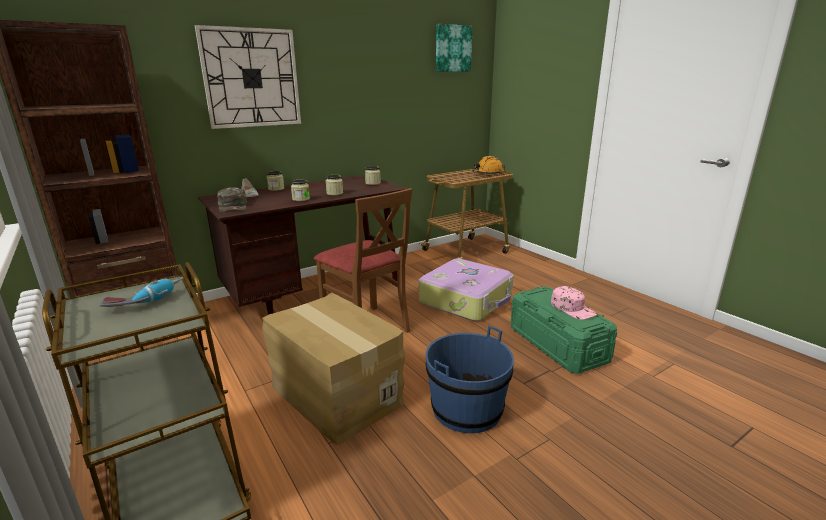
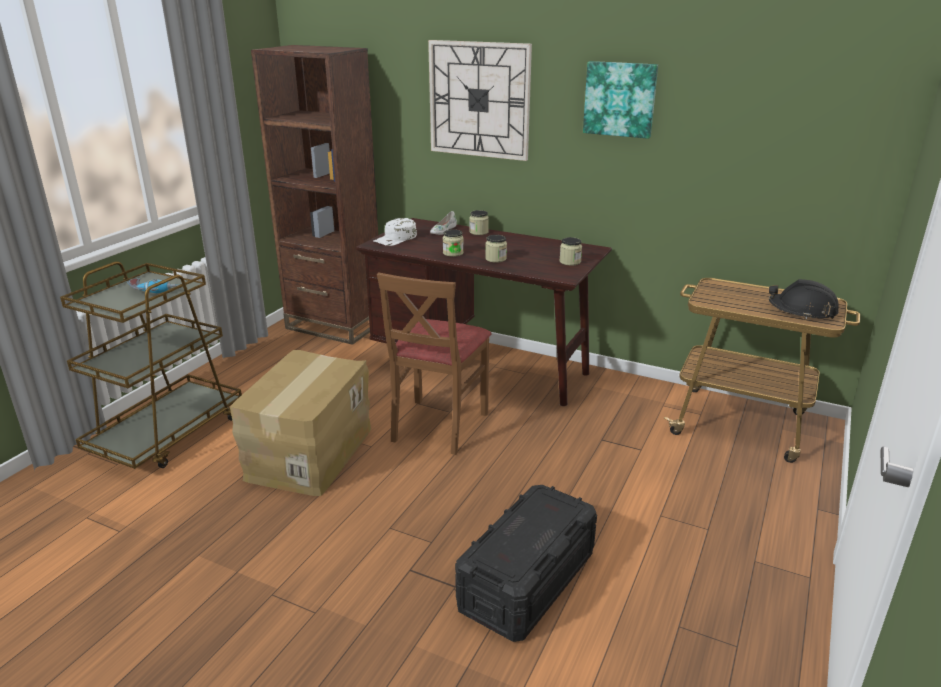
camera: 60 degrees right, 5 degrees up
green cap [217,187,247,212] -> white cap [373,218,417,246]
suitcase [419,259,514,321] -> none
blue bucket [426,325,514,433] -> none
picture [436,24,473,72] -> picture moved to [583,61,658,139]
orange hard hat [472,156,505,174] -> black hard hat [769,279,839,319]
green storage box [511,287,617,374] -> black storage box [455,485,597,642]
pink cap [551,286,597,319] -> none

